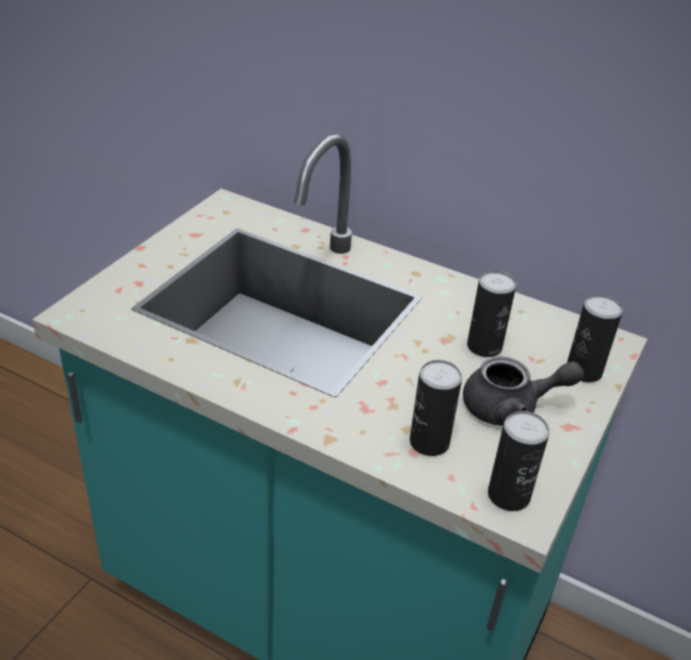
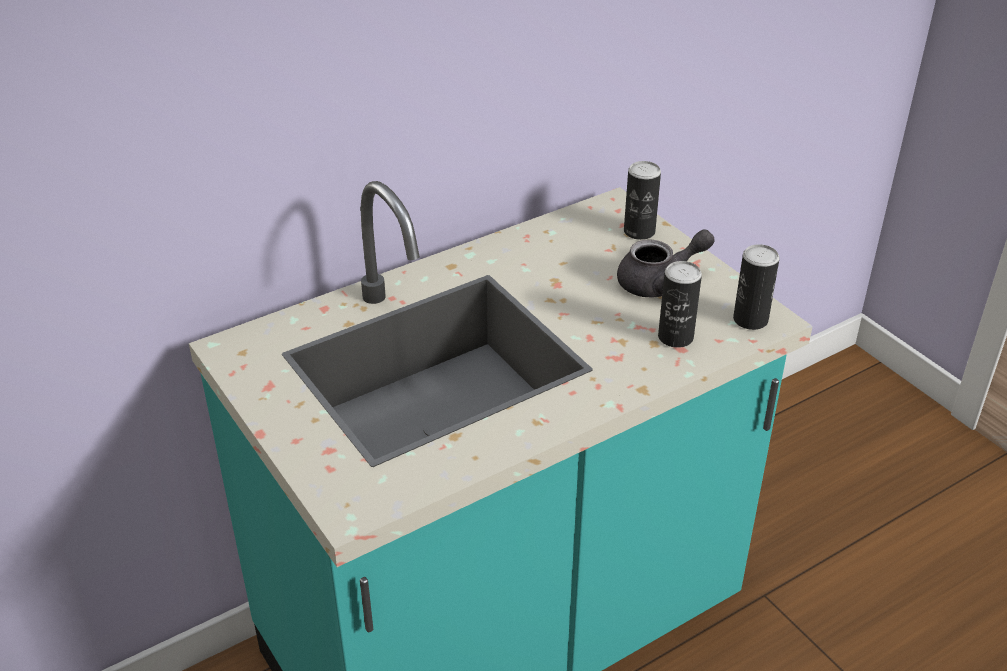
camera: 60 degrees left, 0 degrees up
grey teapot [463,356,584,426] -> grey teapot turned 45 degrees clockwise [617,229,715,298]
can [467,271,516,357] -> none

